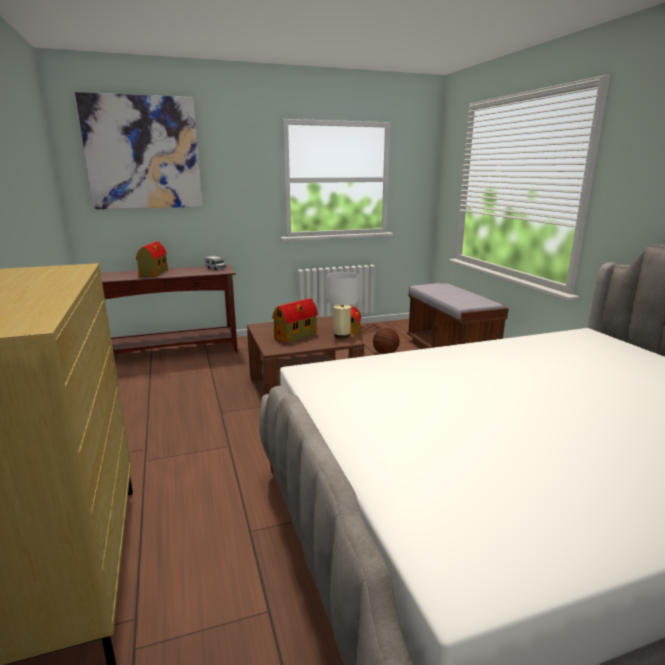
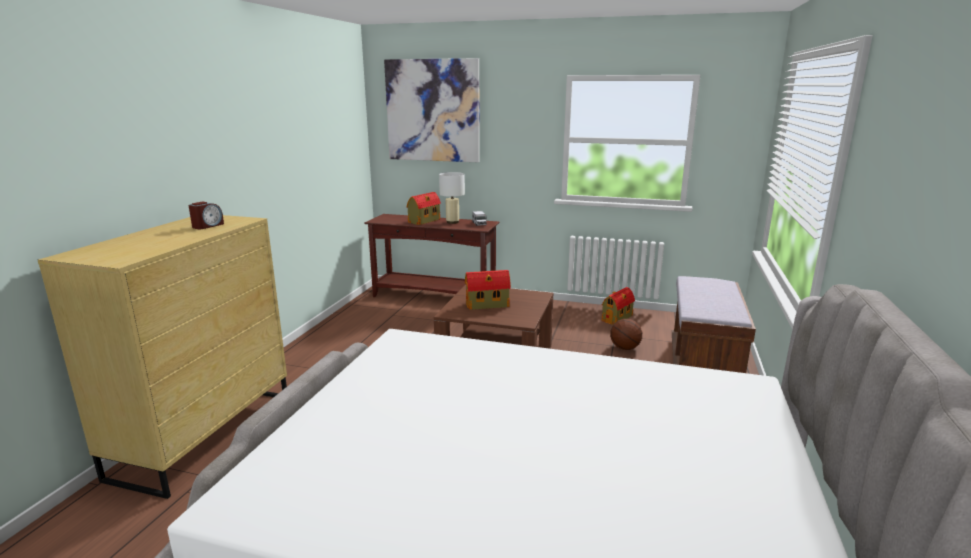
camera: 35 degrees right, 0 degrees up
white table lamp [326,272,359,338] -> white table lamp moved to [439,172,465,224]
none -> alarm clock [188,202,224,229]

